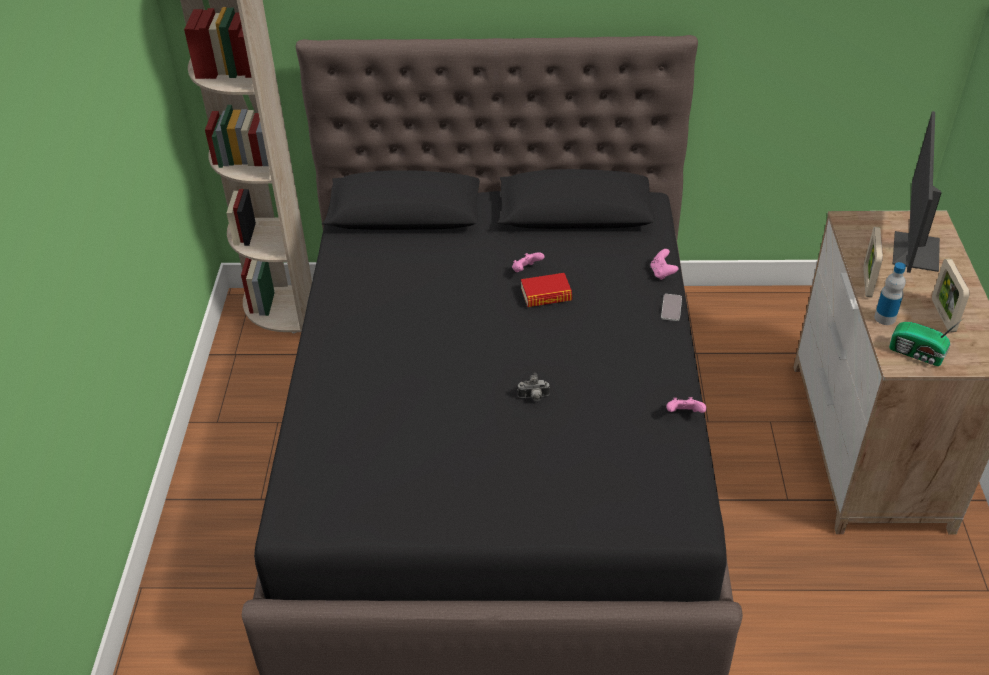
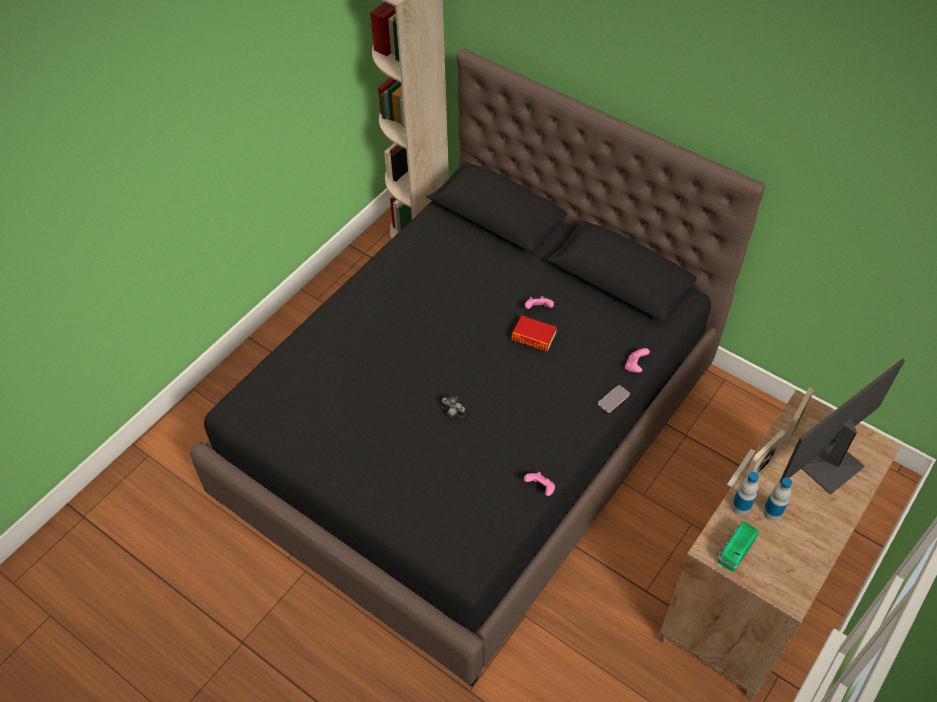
camera: 35 degrees right, 10 degrees up
radio [889,319,963,366] -> radio turned 60 degrees clockwise [718,522,759,572]
picture frame [932,259,970,332] -> picture frame moved to [783,386,815,445]
none -> bottle [763,477,792,521]

